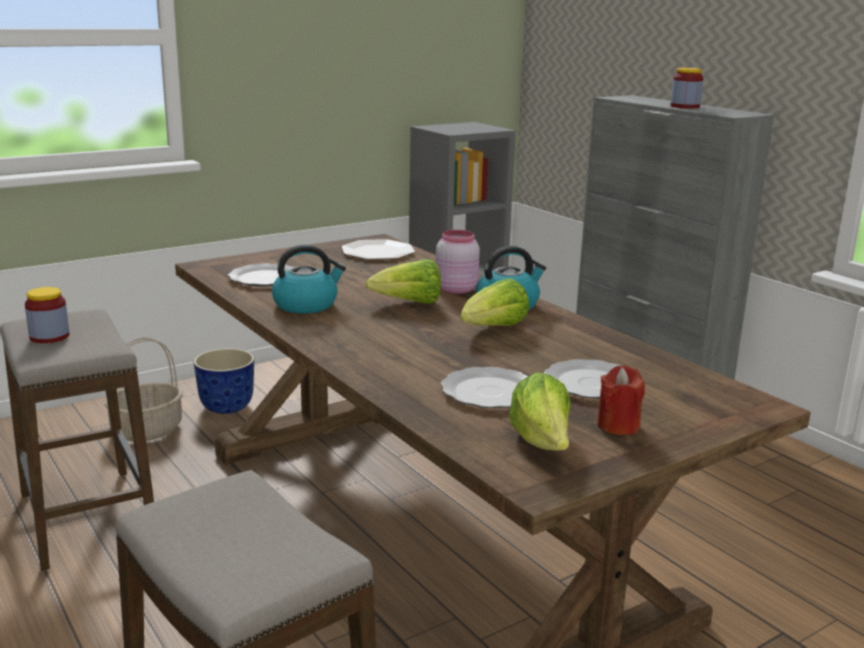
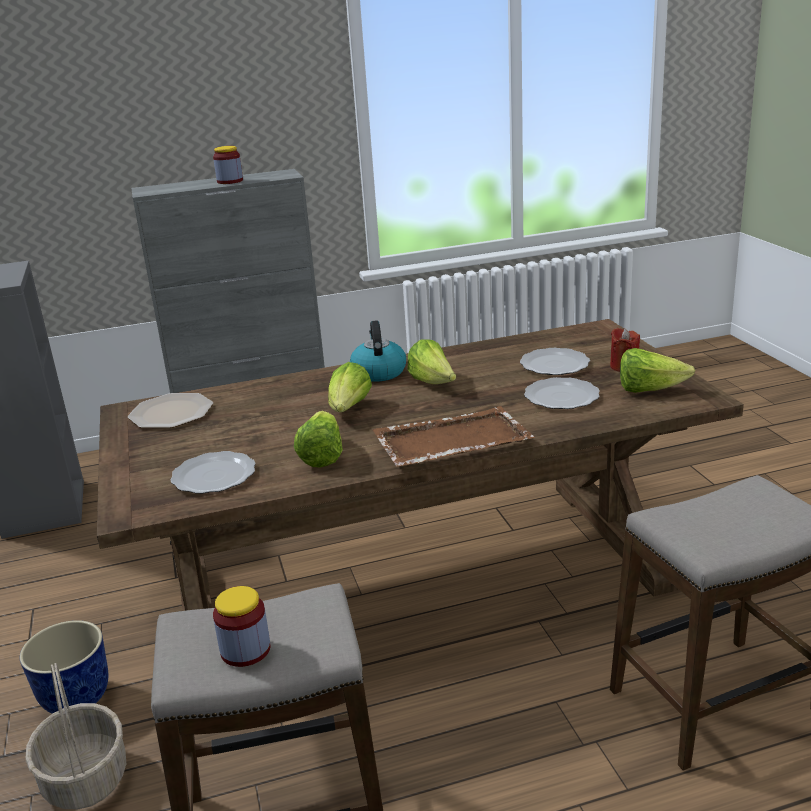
camera: 70 degrees left, 5 degrees up
kettle [272,245,346,313] -> lettuce [294,411,343,467]
pink jar [436,230,480,294] -> none
none -> brown tray [372,406,535,467]

